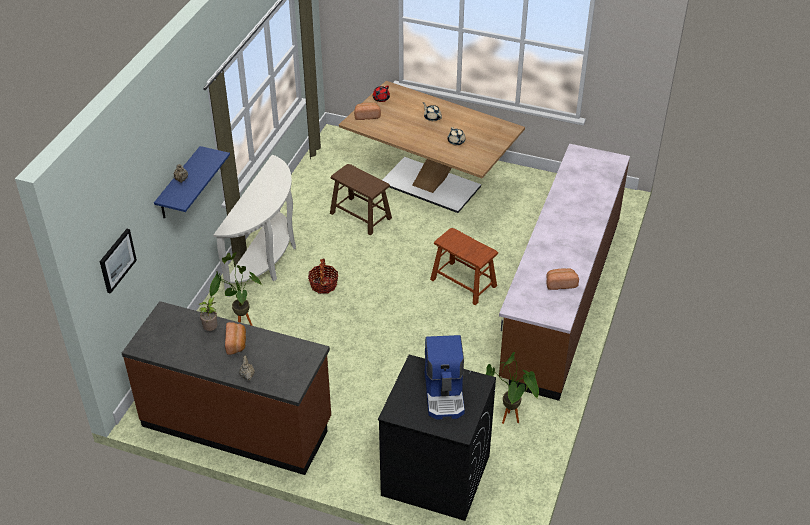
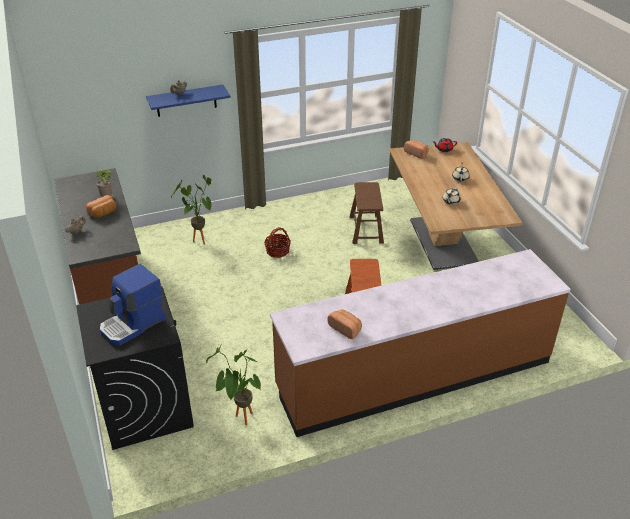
camera: 50 degrees right, 5 degrees down
picture [100,229,137,294] -> none
white console table [214,155,296,297] -> none

